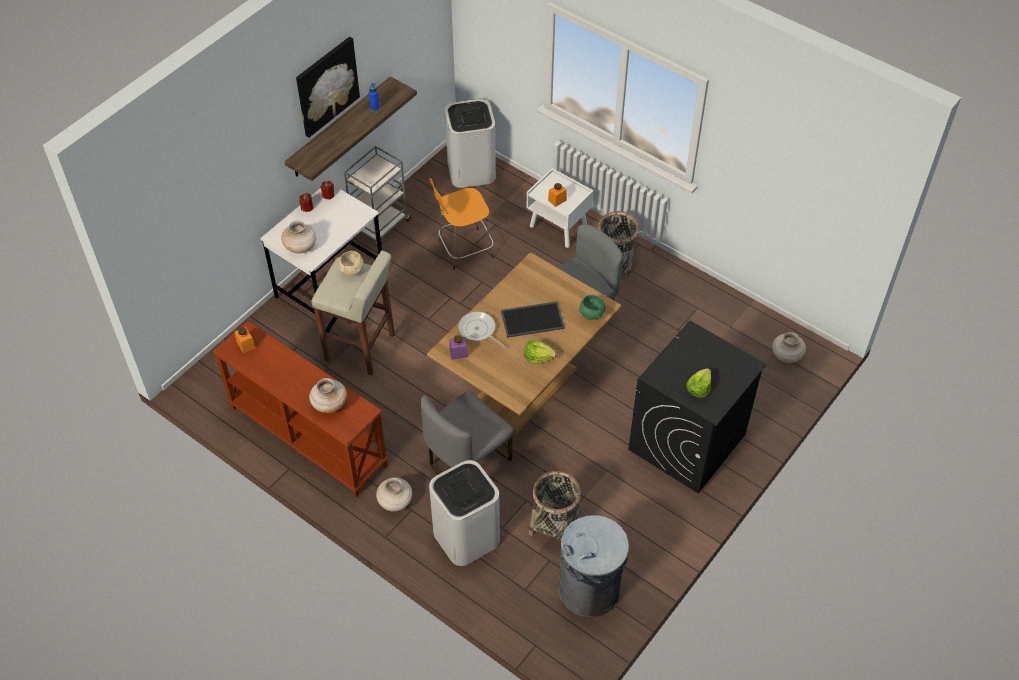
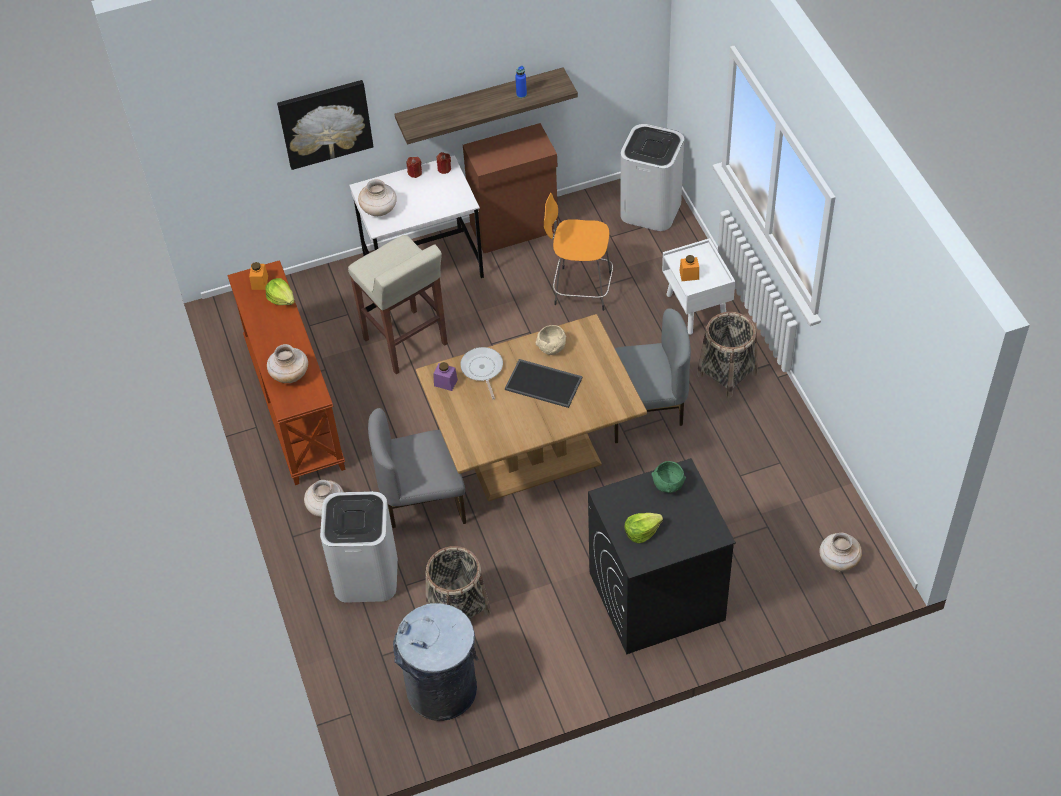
camera: 35 degrees right, 0 degrees up
picture [296,37,360,138] -> picture moved to [277,80,374,170]
beige bowl [339,251,364,276] -> beige bowl moved to [535,325,566,355]
grey cart [344,146,413,247] -> brown cabinet [463,123,558,253]
lettuce [524,340,556,364] -> lettuce moved to [265,278,295,305]
green bowl [579,295,606,320] -> green bowl moved to [651,461,686,493]

